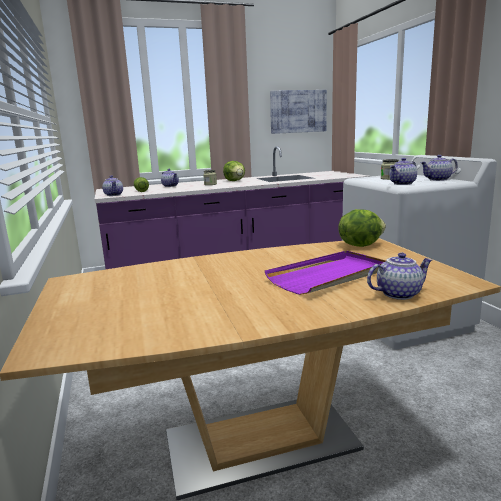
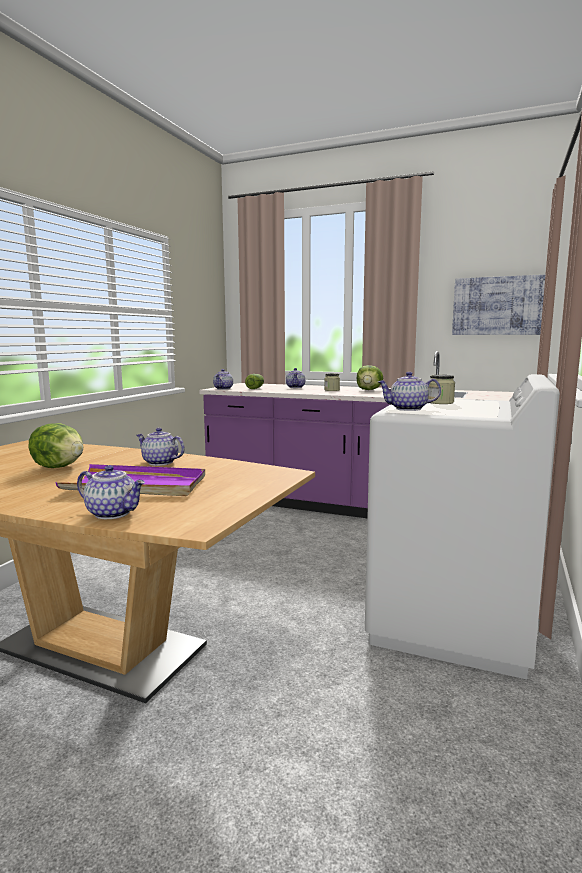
camera: 40 degrees right, 5 degrees down
lettuce [338,209,386,247] -> lettuce moved to [29,423,83,468]
teapot [420,155,458,181] -> teapot moved to [137,428,185,466]

